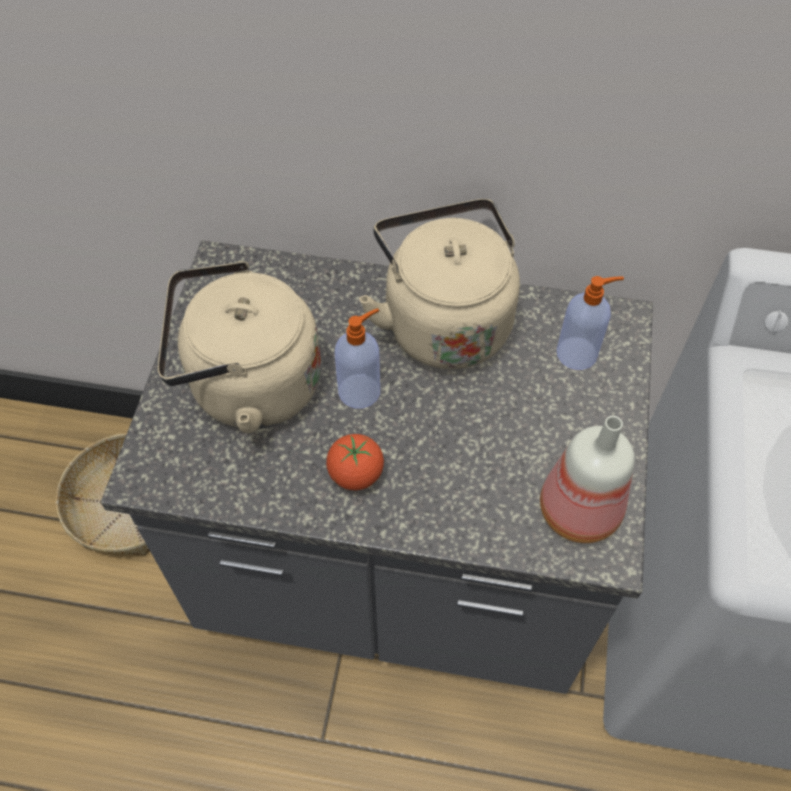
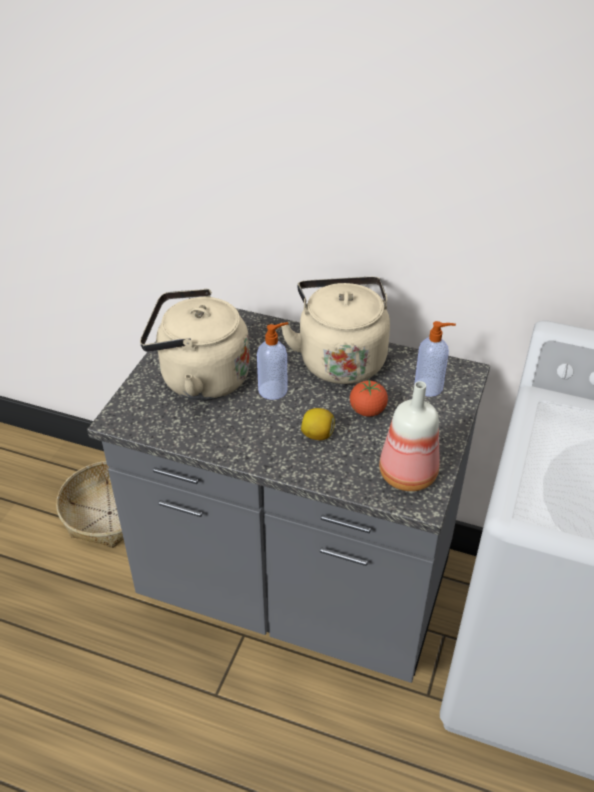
camera: 10 degrees right, 15 degrees down
tomato [326,434,384,490] -> tomato moved to [350,379,388,417]
none -> lemon [301,408,335,440]

